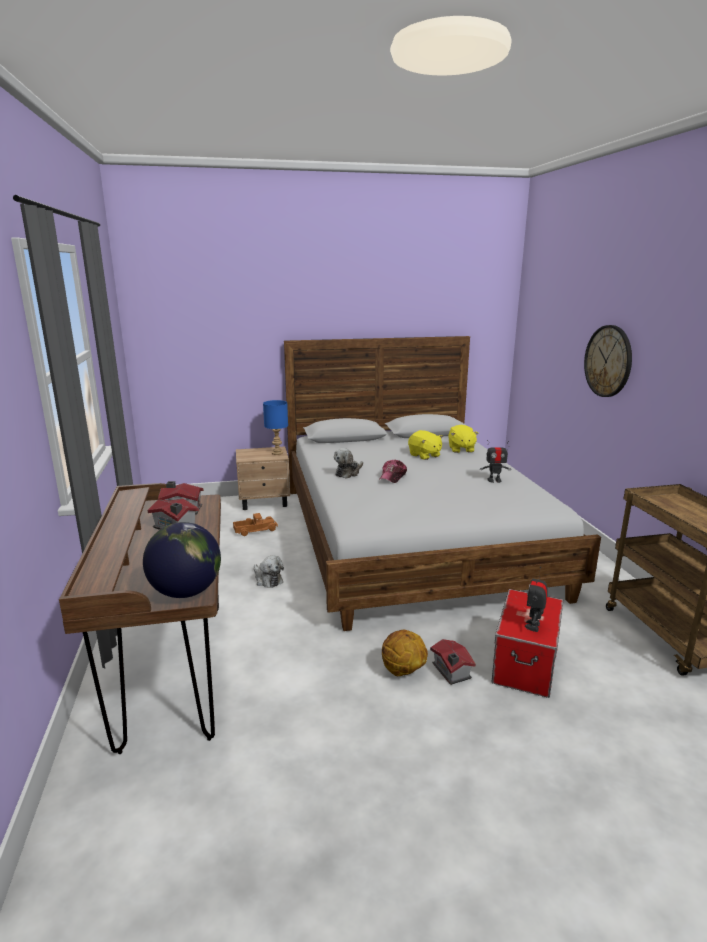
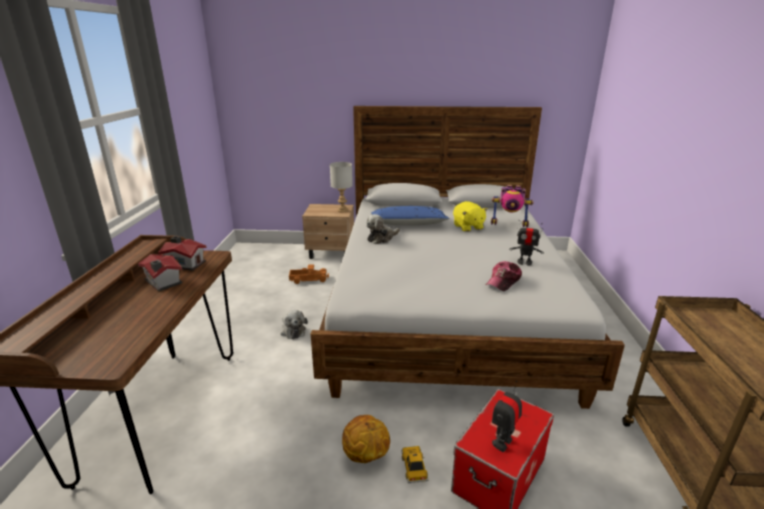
camera: 15 degrees right, 5 degrees up
globe [143,522,221,598] -> none
blue table lamp [263,400,288,455] -> grey table lamp [330,162,353,212]
cap [378,460,407,483] -> cap moved to [486,261,522,291]
toy house [430,639,476,685] -> toy car [401,446,428,483]
yellow plush toy [448,425,479,453] -> toy robot [491,185,533,227]
wall clock [584,325,632,397] -> none
none -> blue pillow [371,206,450,225]

